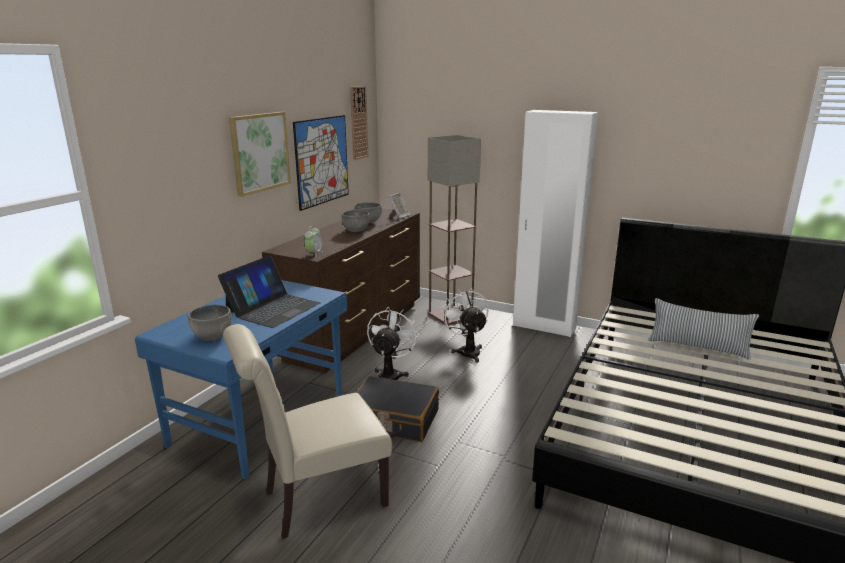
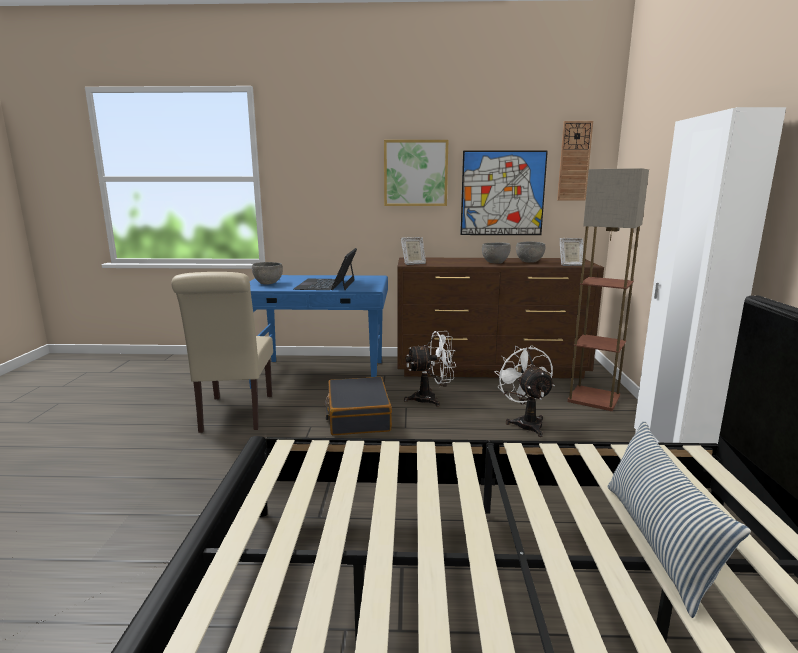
camera: 65 degrees right, 5 degrees down
laptop [218,255,321,328] -> laptop turned 90 degrees clockwise [294,248,357,290]
beige chair [223,324,392,539] -> beige chair turned 135 degrees counterclockwise [171,272,273,433]
alarm clock [304,226,323,258] -> picture frame [401,237,426,265]
white fan [441,289,489,363] -> white fan turned 60 degrees counterclockwise [495,345,555,437]

